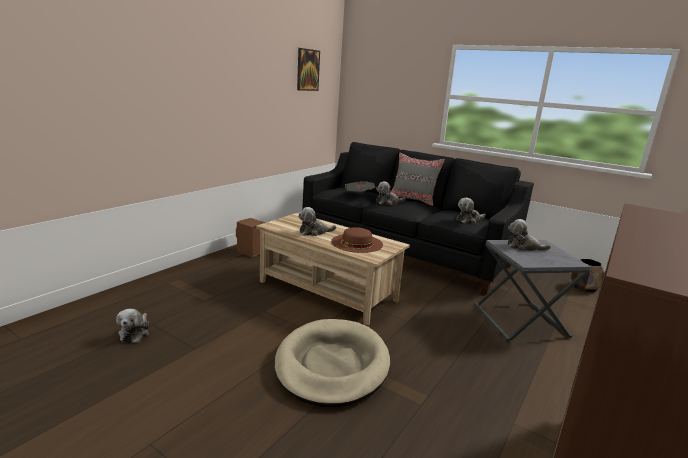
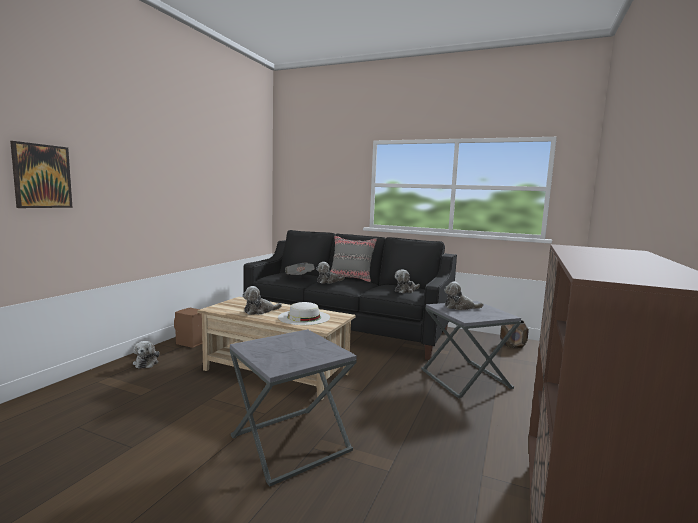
camera: 10 degrees left, 10 degrees down
plush toy [116,309,149,343] -> plush toy moved to [133,341,159,369]
beige dog bed [275,319,390,407] -> grey side table [230,329,357,486]
picture [297,48,320,91] -> picture moved to [10,141,73,208]
brown hat [331,227,383,253] -> white hat [278,302,330,325]

